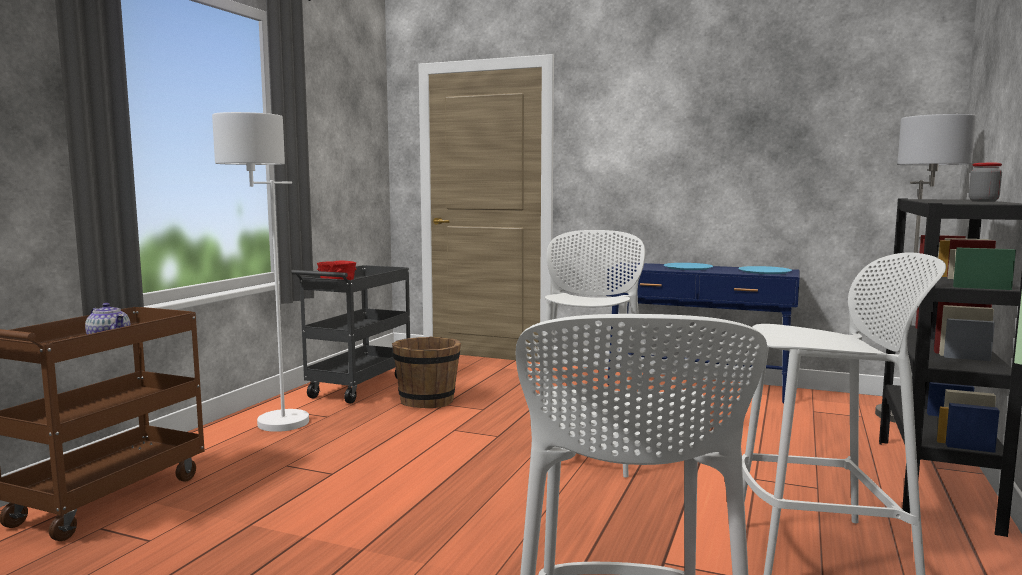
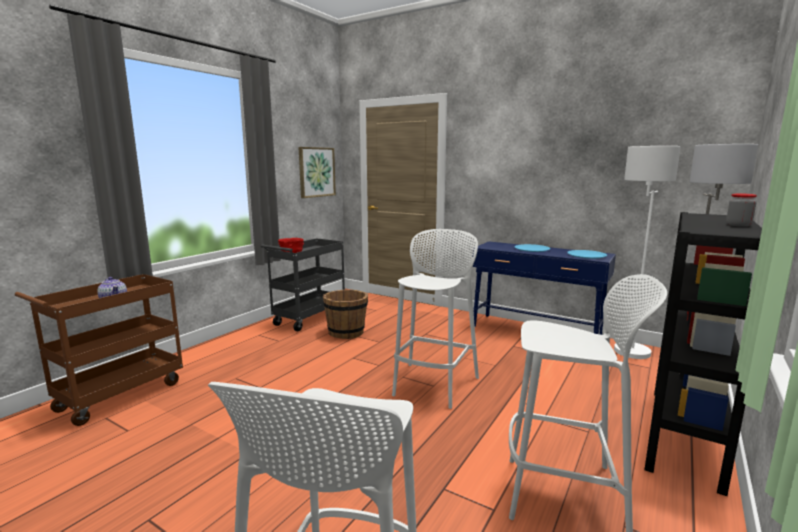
camera: 10 degrees right, 5 degrees up
white floor lamp [212,112,309,432] -> white floor lamp moved to [614,146,681,359]
none -> picture [298,147,336,198]

